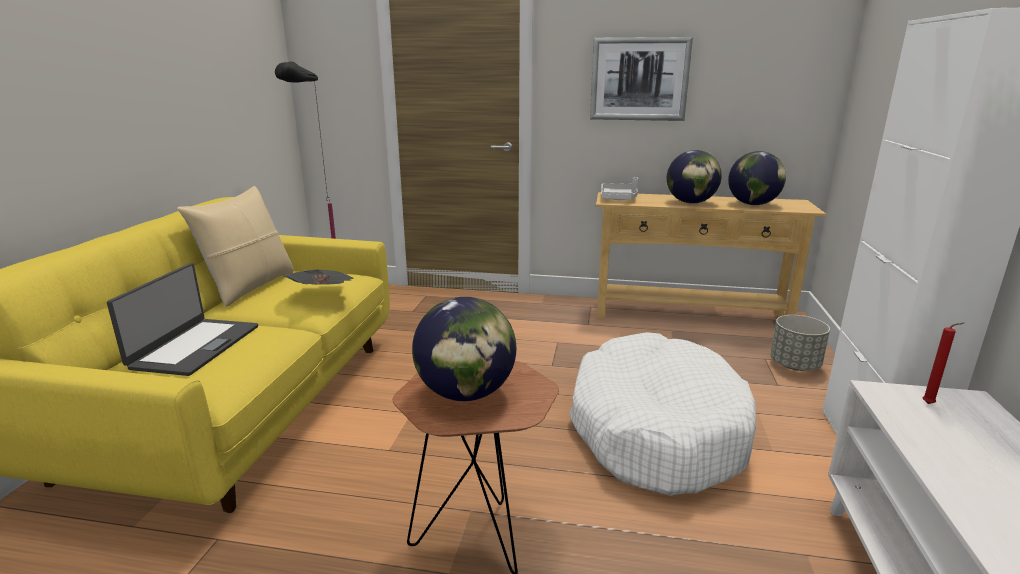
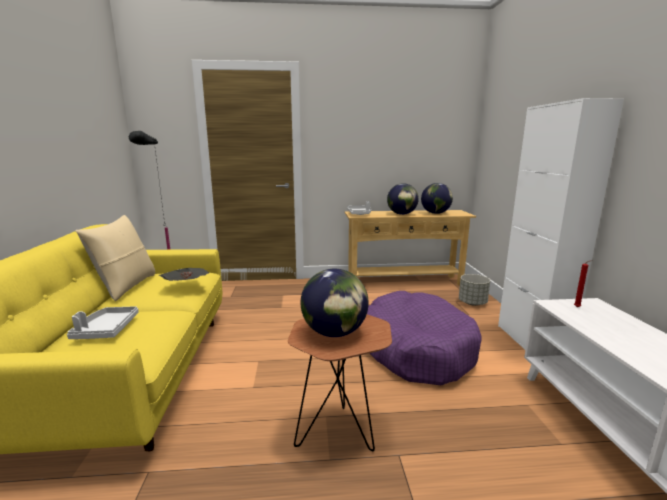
camera: 15 degrees left, 5 degrees down
laptop [107,263,258,376] -> grey tray [67,306,139,339]
white dog bed [569,332,756,496] -> purple dog bed [367,291,482,386]
picture [590,37,693,121] -> none

